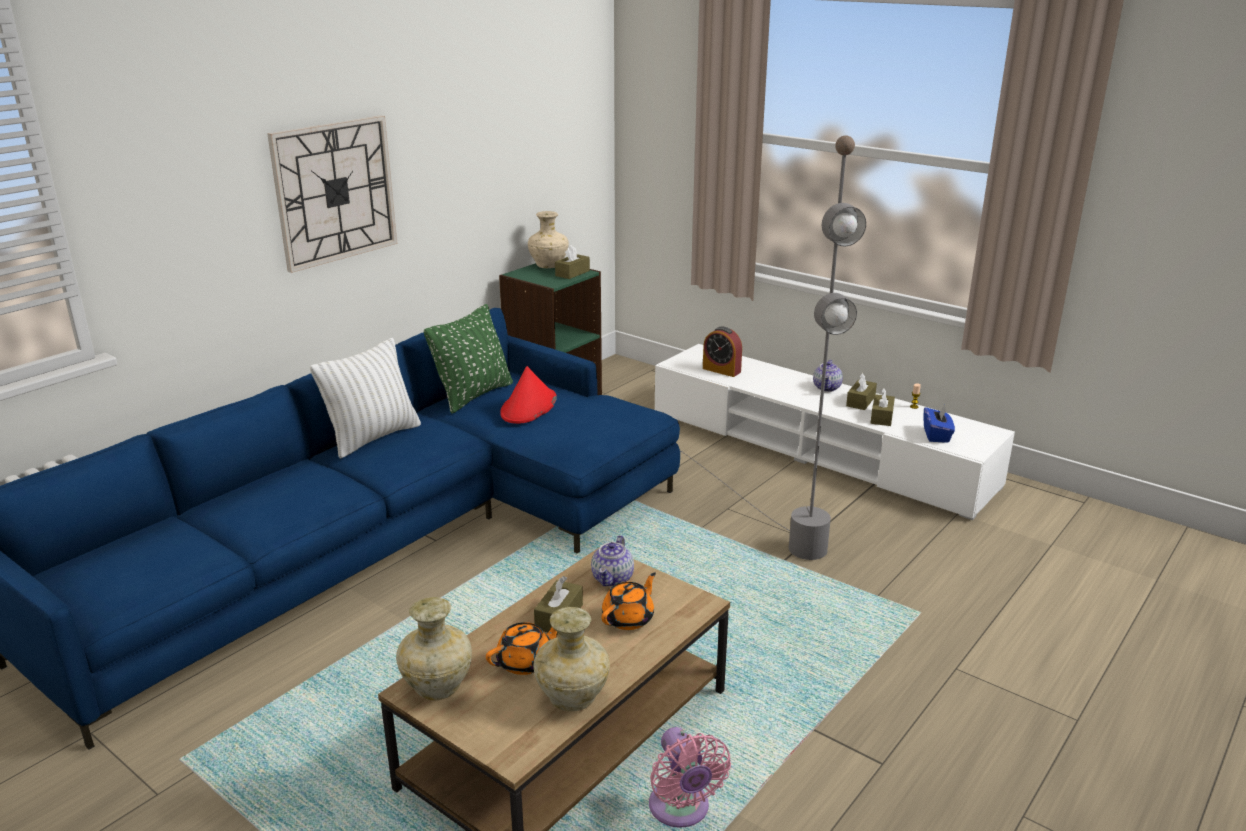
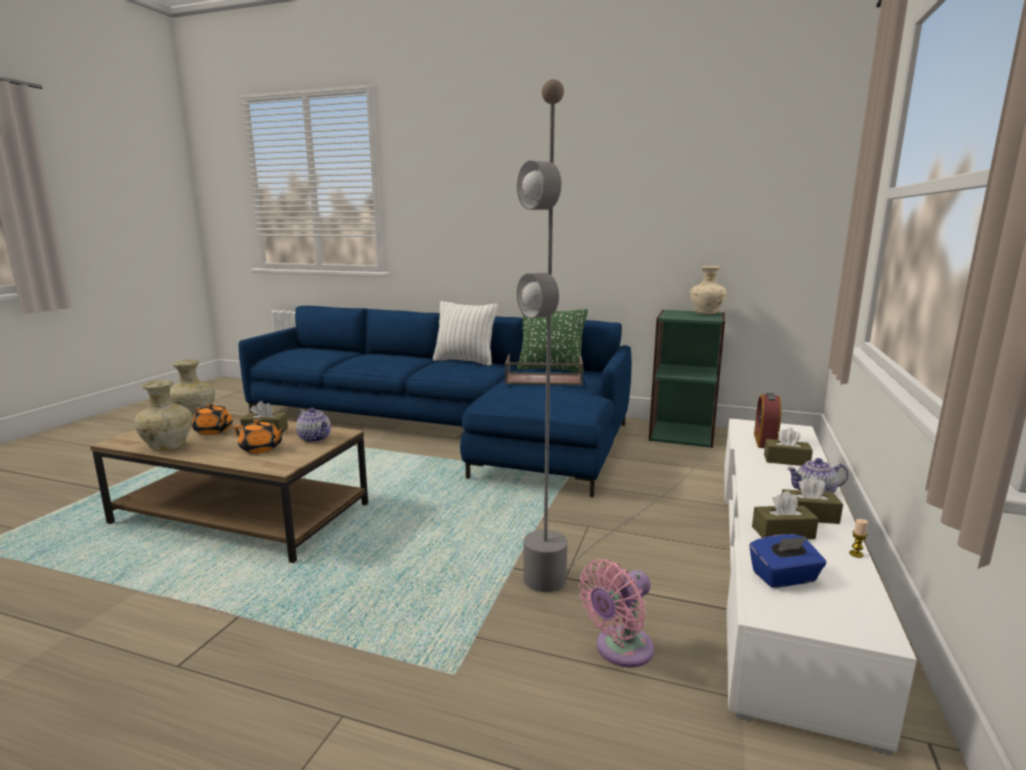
camera: 70 degrees right, 10 degrees down
wall clock [267,115,397,273] -> none
red hat [501,366,557,424] -> brown tray [505,354,583,385]
brown tissue box [555,245,590,279] -> brown tissue box moved to [764,428,813,466]
teapot [591,535,634,587] -> teapot turned 135 degrees counterclockwise [296,408,331,442]
pink fan [649,727,731,828] -> pink fan moved to [579,559,654,668]

